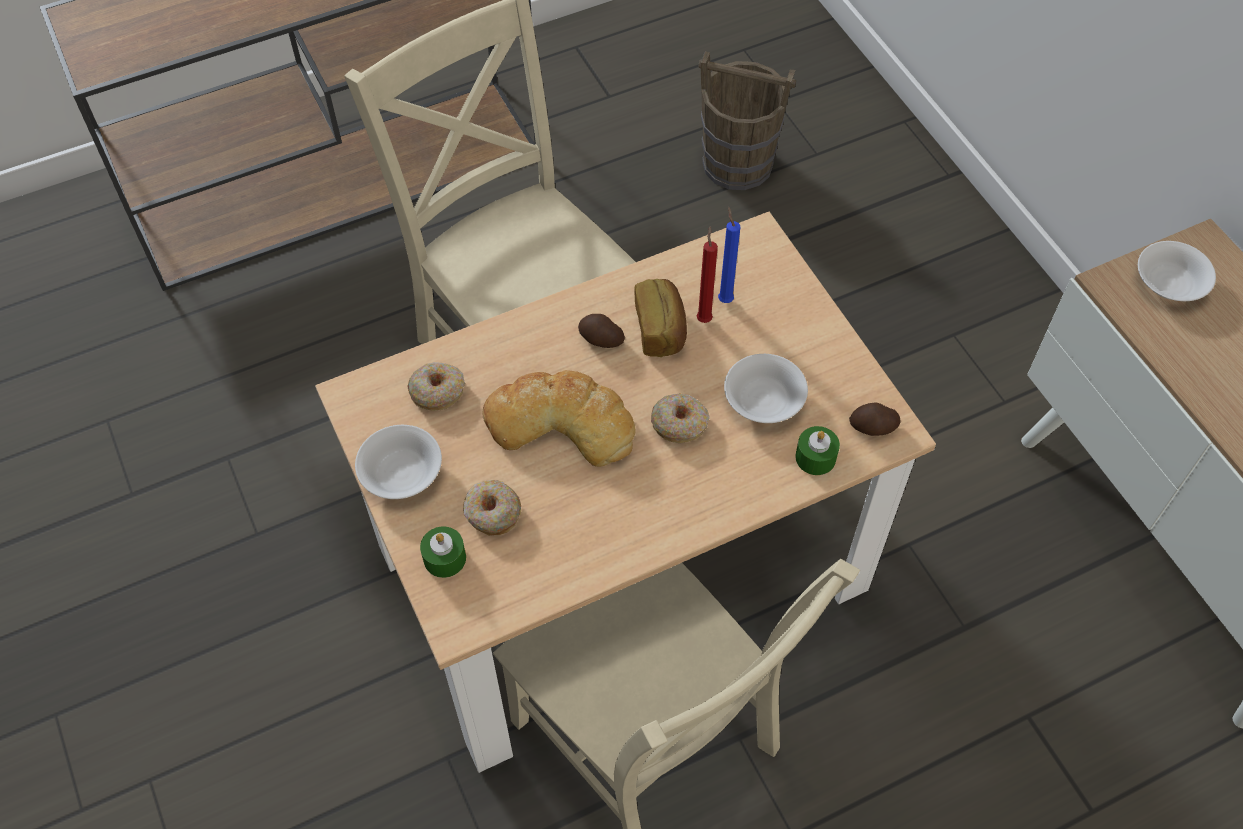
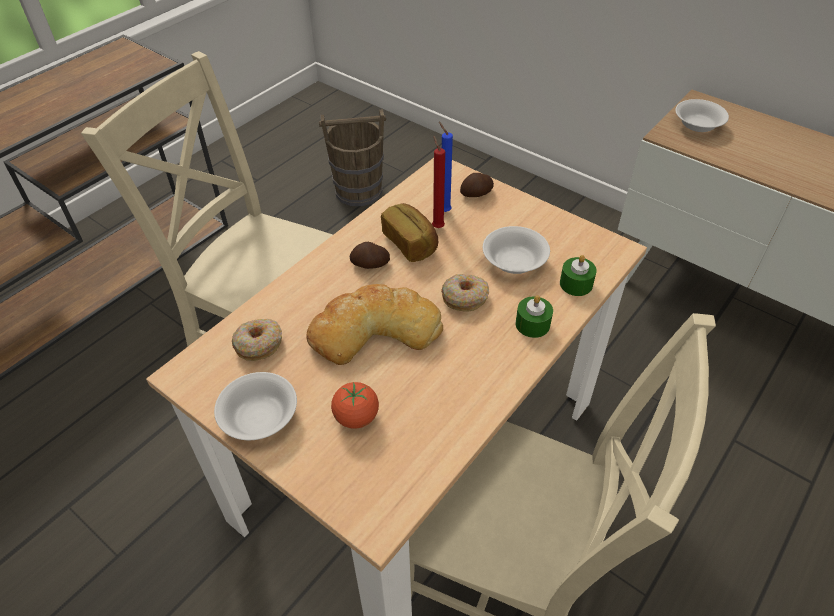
camera: 25 degrees left, 10 degrees down
green candle [420,526,466,578] -> green candle moved to [516,296,553,338]
donut [463,480,521,536] -> tomato [331,382,379,429]
potato [849,402,901,436] -> potato moved to [460,173,494,197]

